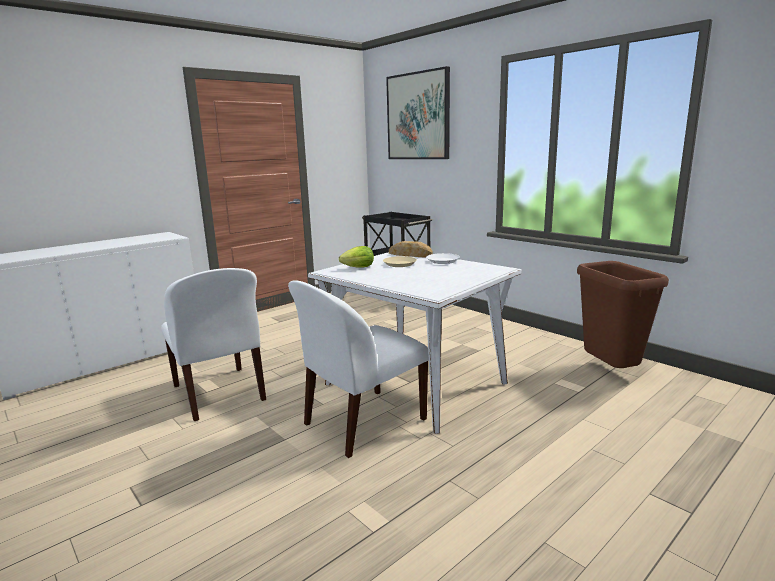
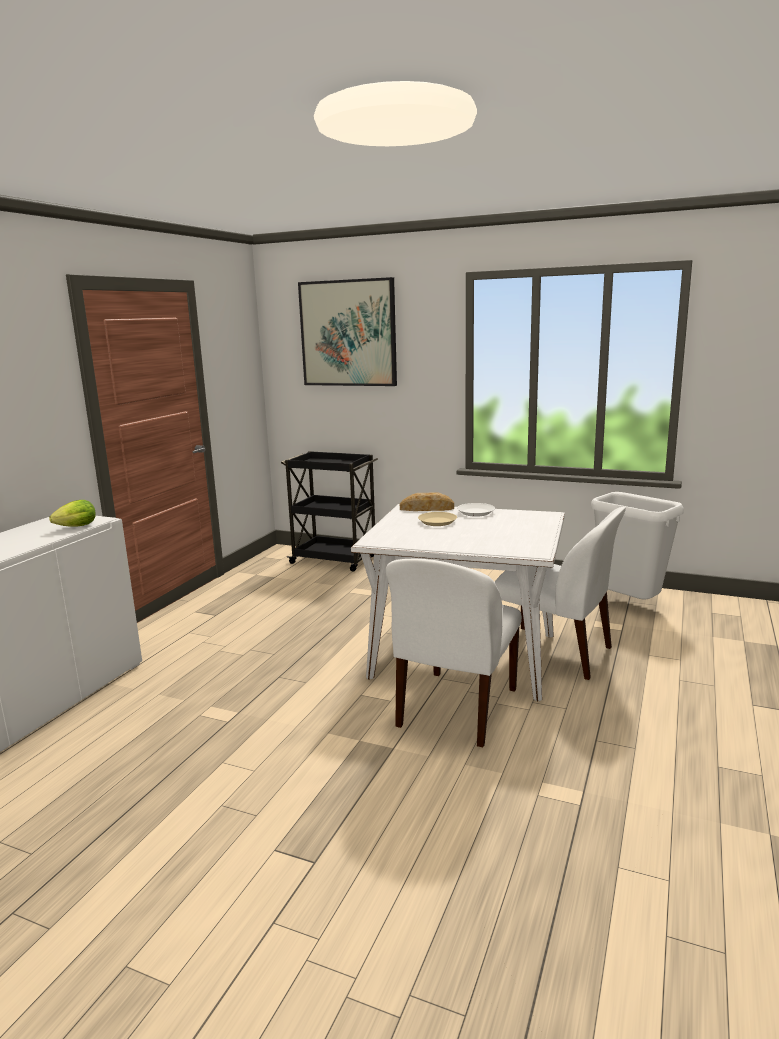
camera: 25 degrees left, 0 degrees up
white chair [161,268,266,421] -> white chair moved to [494,507,626,680]
lettuce [339,246,374,268] -> lettuce moved to [49,500,96,527]
brown trash can [577,261,669,368] -> white trash can [591,492,684,599]

